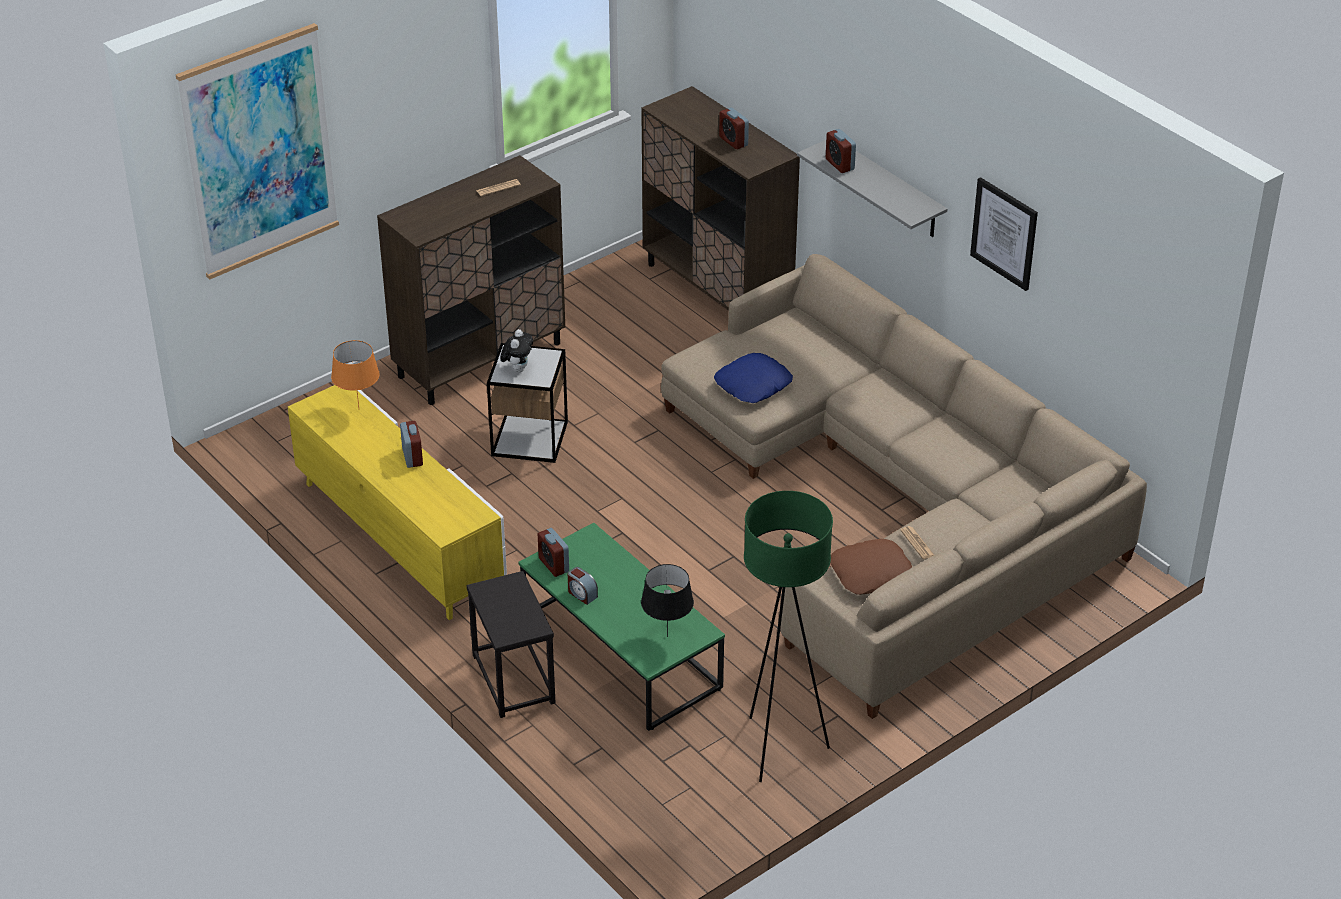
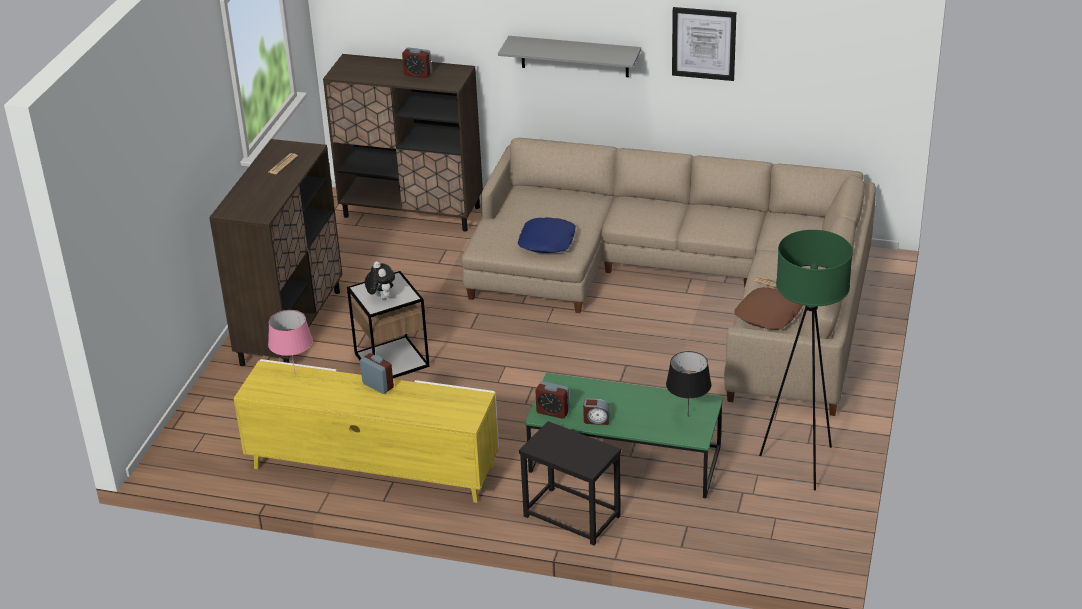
camera: 35 degrees left, 5 degrees down
picture [176,23,339,280] -> none
orange table lamp [331,340,380,408] -> pink table lamp [268,310,313,372]
alarm clock [826,129,856,173] -> none

